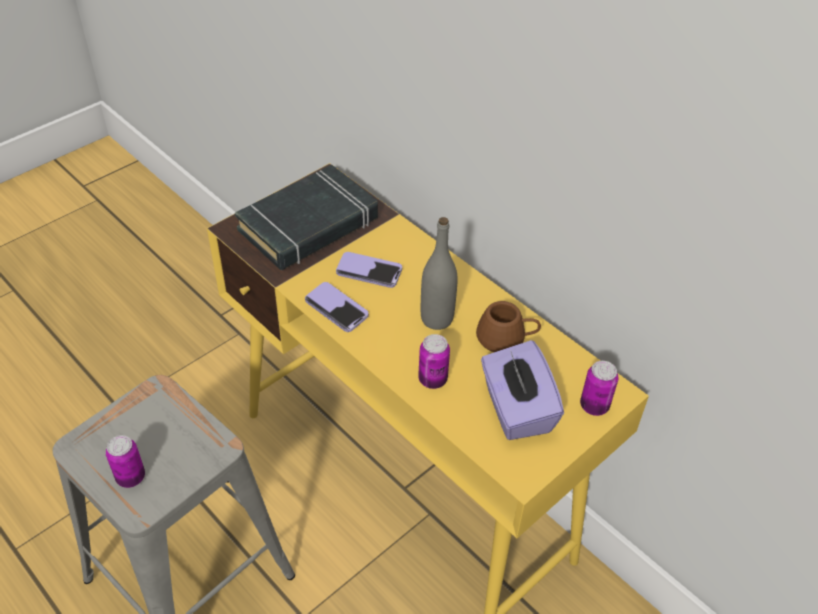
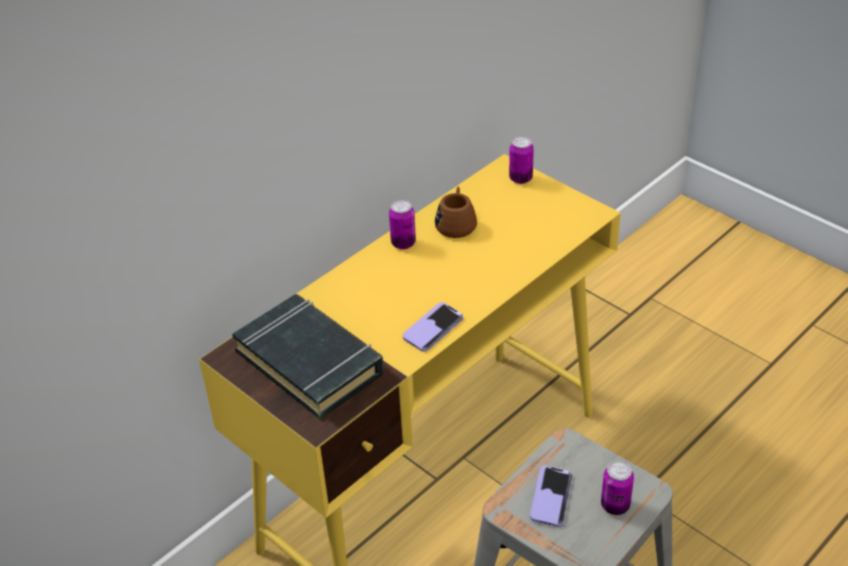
camera: 90 degrees left, 5 degrees down
phone [336,252,402,288] -> phone moved to [530,465,573,527]
can [418,334,450,389] -> can moved to [389,200,416,249]
grey bottle [421,217,458,330] -> none
purple tissue box [481,340,564,440] -> none

